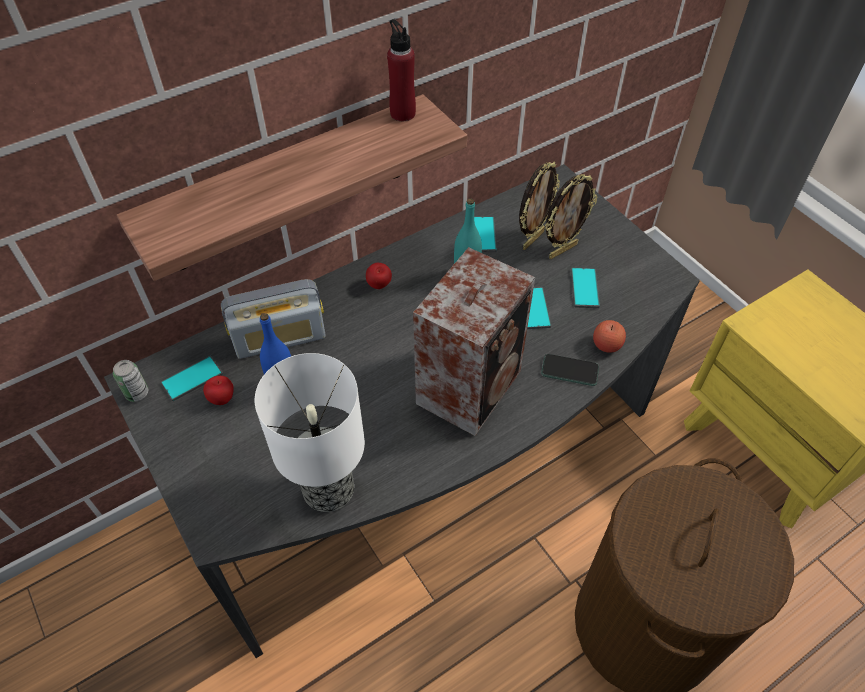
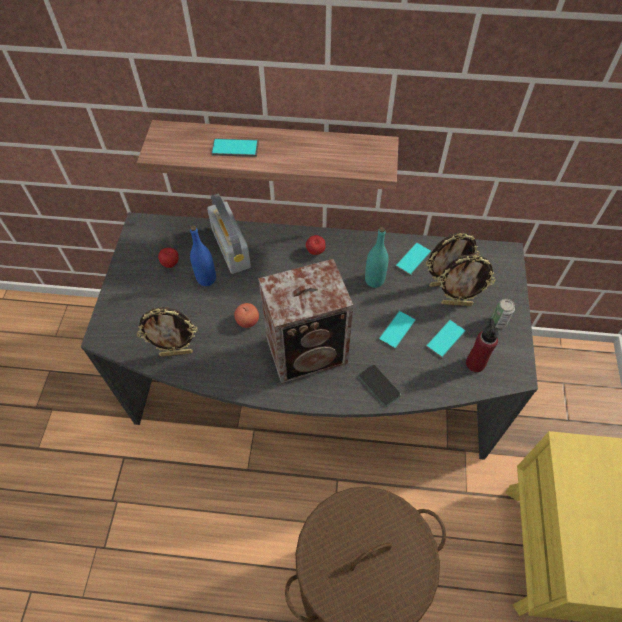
camera: 40 degrees right, 5 degrees up
can [113,360,148,402] -> can moved to [490,299,515,328]
phone [161,356,224,401] -> phone moved to [211,138,259,157]
radio [221,279,326,359] -> radio turned 45 degrees clockwise [207,193,251,274]
table lamp [255,353,365,512] -> picture frame [136,307,197,357]
red bottle [387,19,416,121] -> red bottle moved to [466,319,498,372]
apple [593,320,626,353] -> apple moved to [234,303,259,328]

